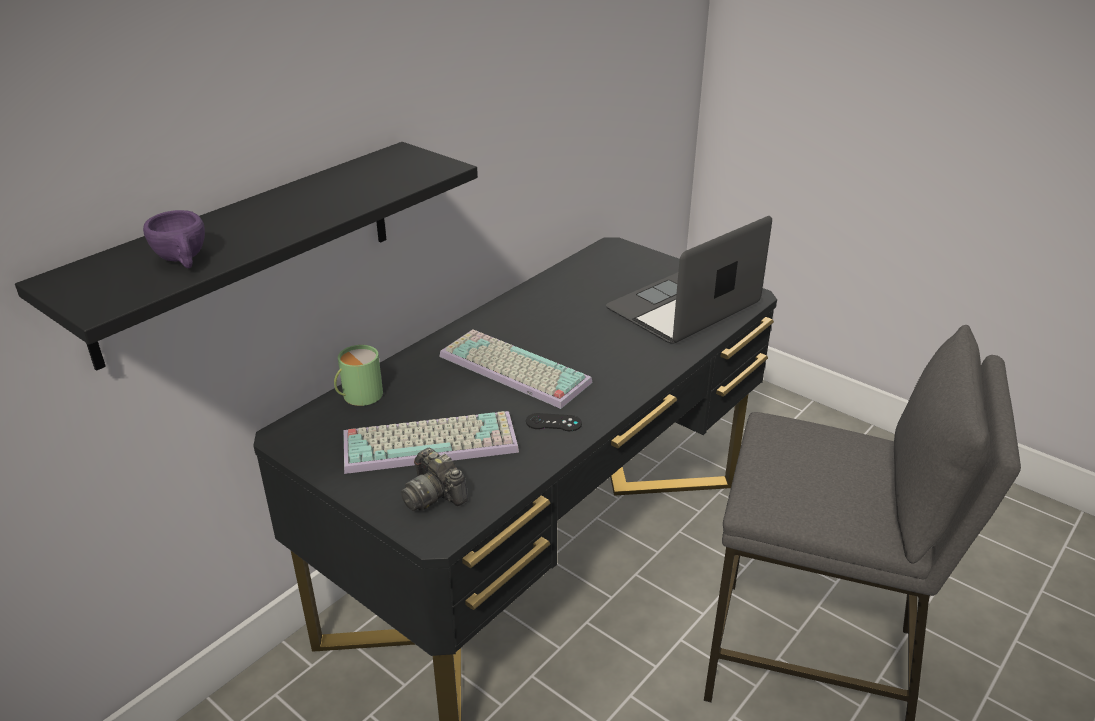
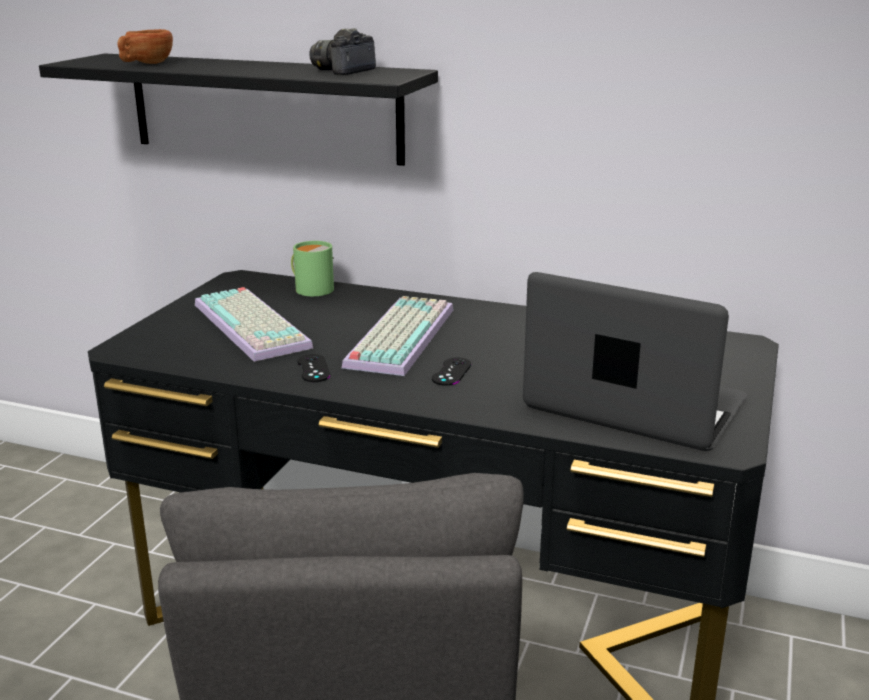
camera: 70 degrees right, 10 degrees down
purple cup [143,210,205,268] -> brown cup [118,29,173,64]
camera [401,448,468,511] -> camera moved to [309,28,376,75]
none -> black game controller [432,358,471,386]

